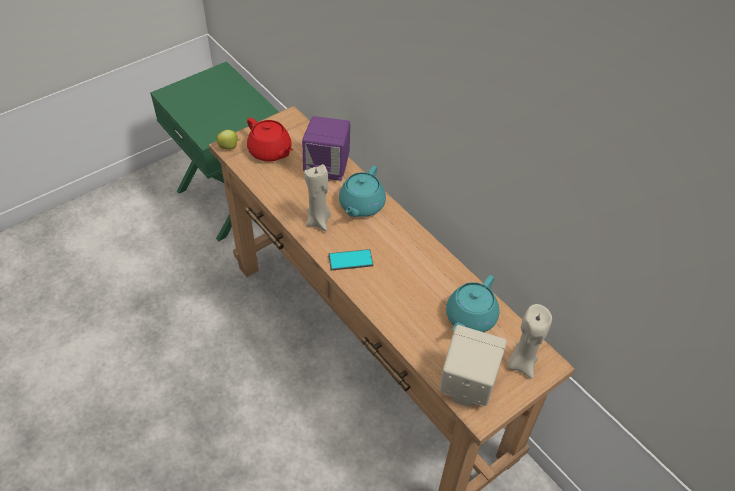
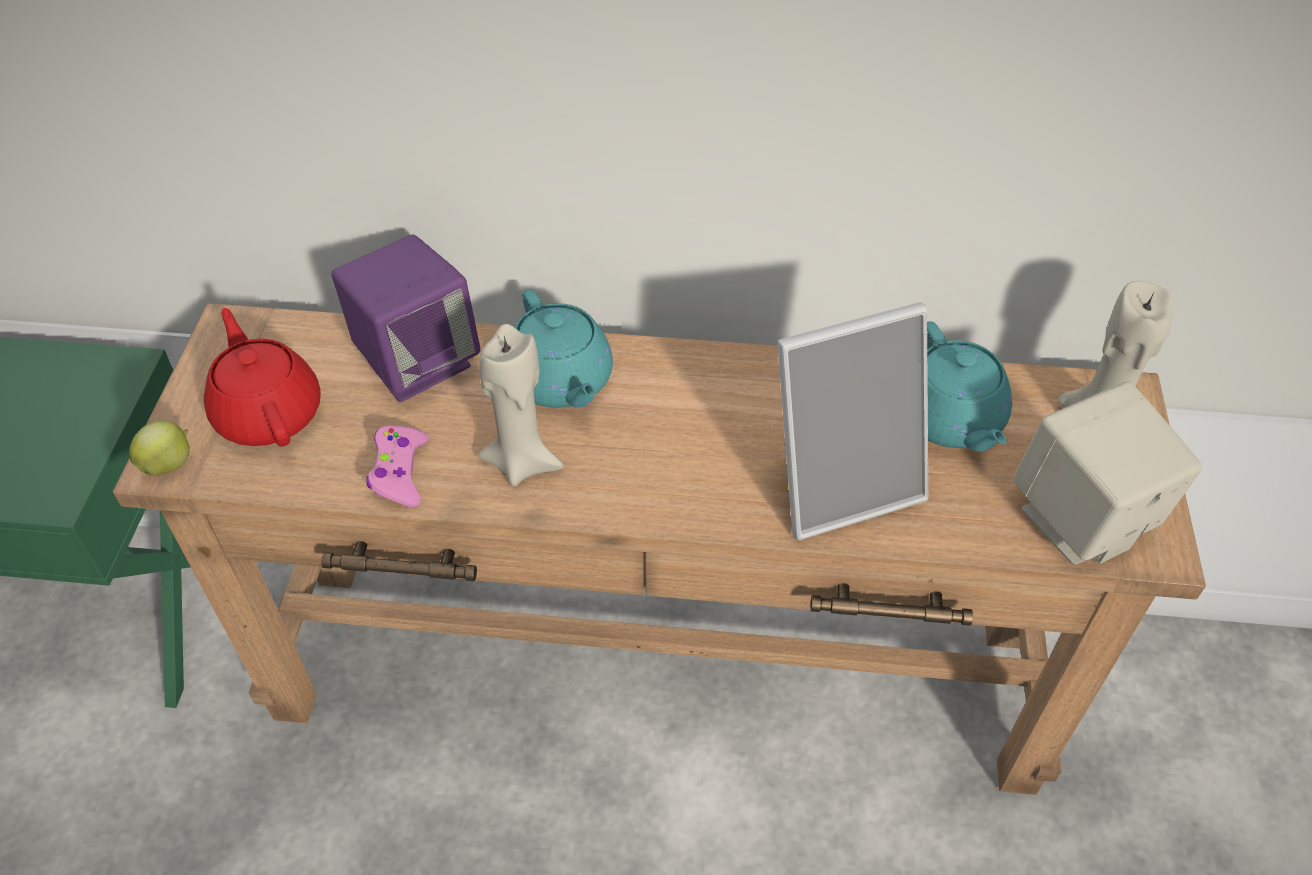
camera: 45 degrees left, 0 degrees up
red teapot [247,118,293,162] -> red teapot turned 120 degrees counterclockwise [204,308,321,447]
phone [328,249,373,271] -> none
none -> pink game controller [366,426,429,507]
none -> picture frame [777,302,928,540]

